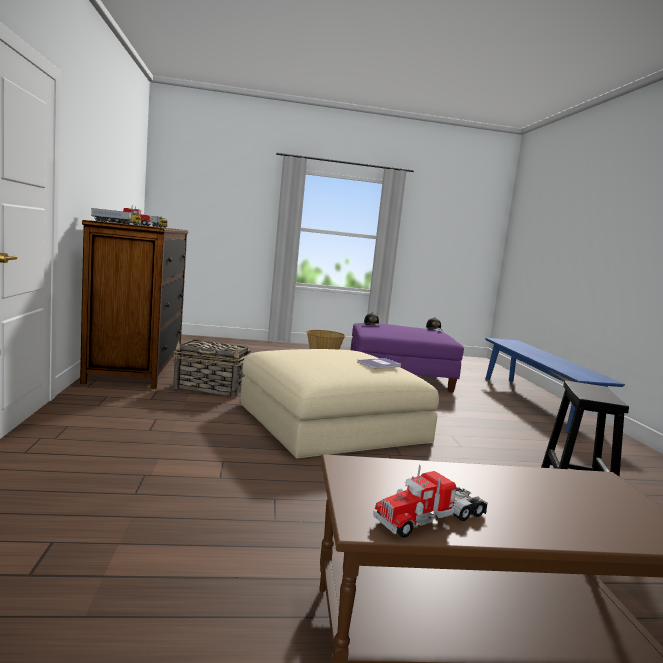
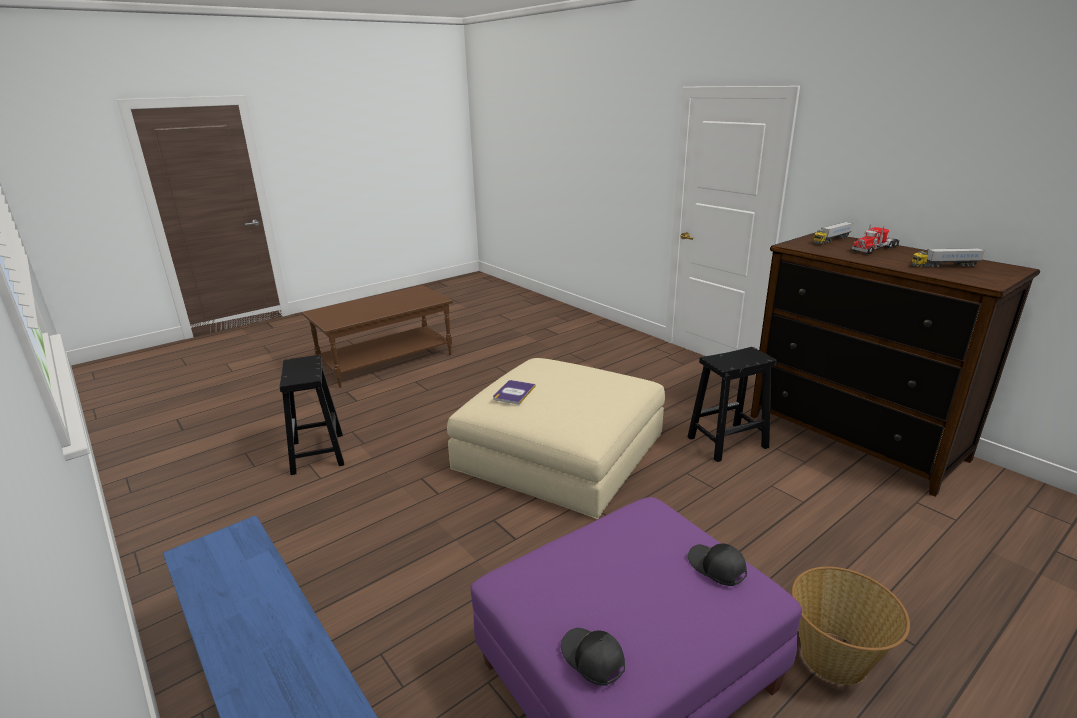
camera: 150 degrees right, 15 degrees up
basket [173,339,252,398] -> black stool [688,347,777,462]
toy truck [373,465,488,538] -> none

